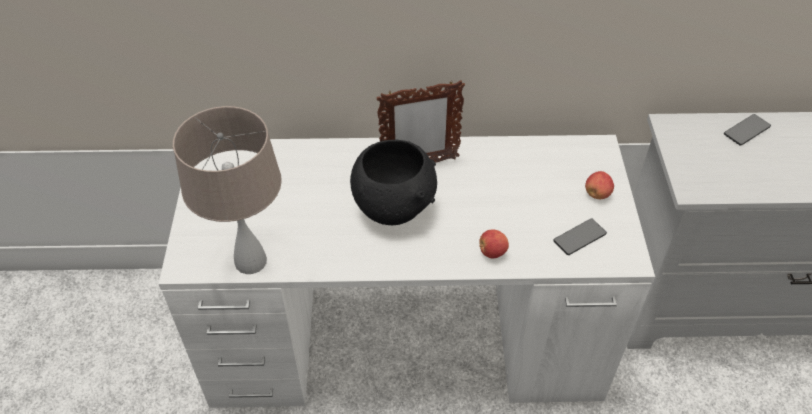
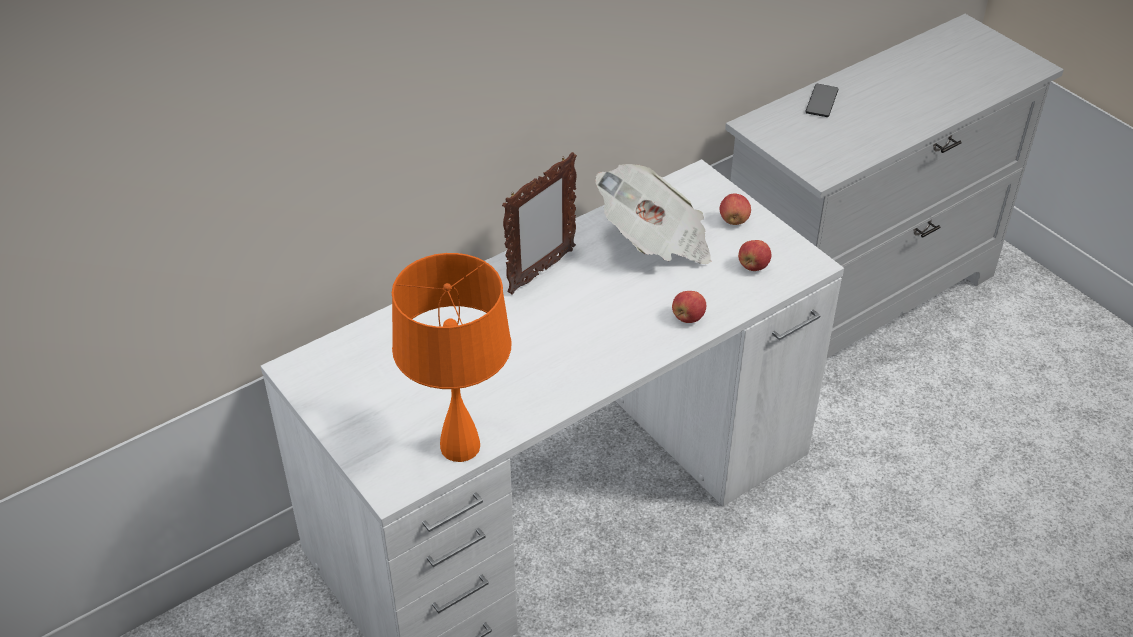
camera: 35 degrees left, 5 degrees down
beige table lamp [173,106,282,274] -> orange table lamp [392,253,512,462]
black bowl [350,140,437,225] -> none
phone [553,218,607,255] -> apple [738,240,771,271]
none -> newspaper [595,164,711,264]

